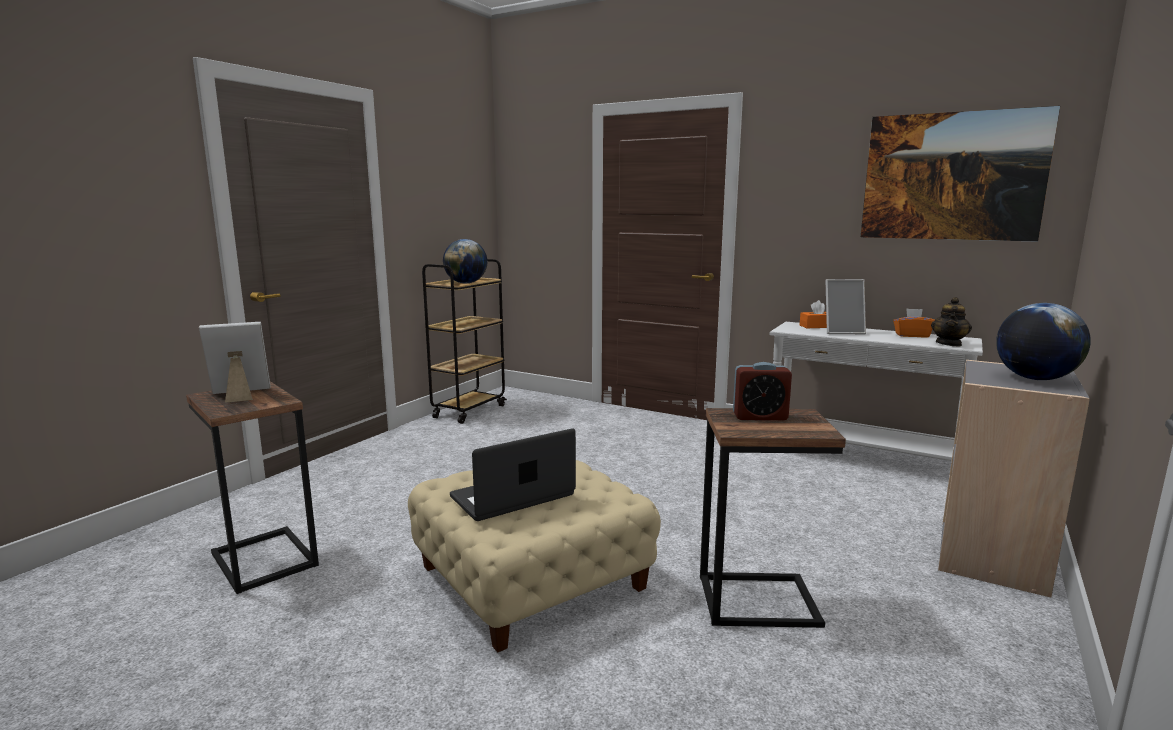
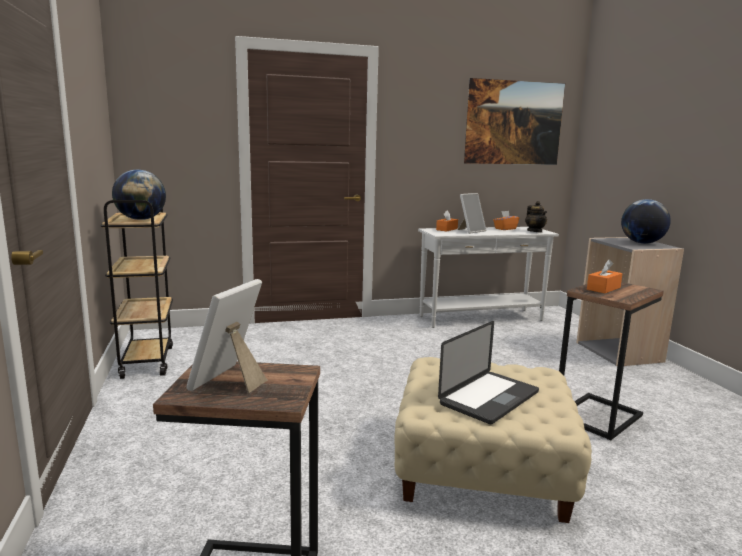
camera: 45 degrees left, 0 degrees up
laptop [450,428,576,521] -> laptop turned 150 degrees counterclockwise [438,321,539,424]
alarm clock [733,362,792,420] -> orange tissue box [587,259,623,293]

